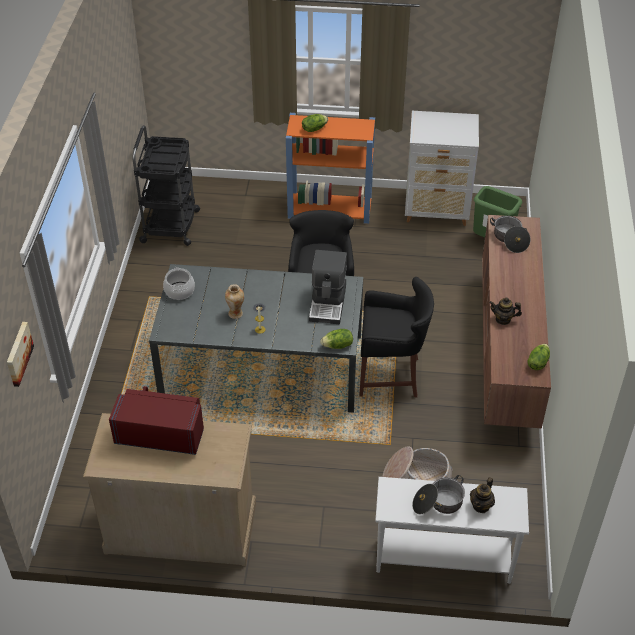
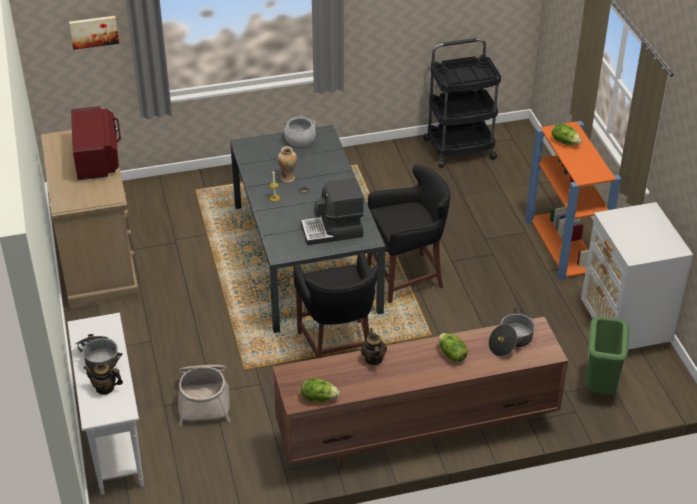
camera: 70 degrees right, 5 degrees down
lettuce [320,329,353,349] -> lettuce moved to [438,333,467,362]

